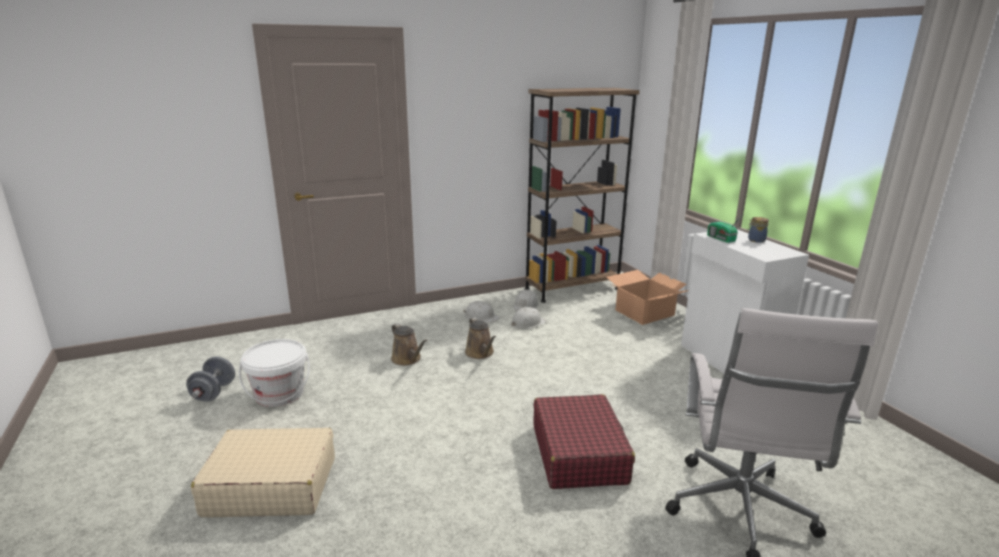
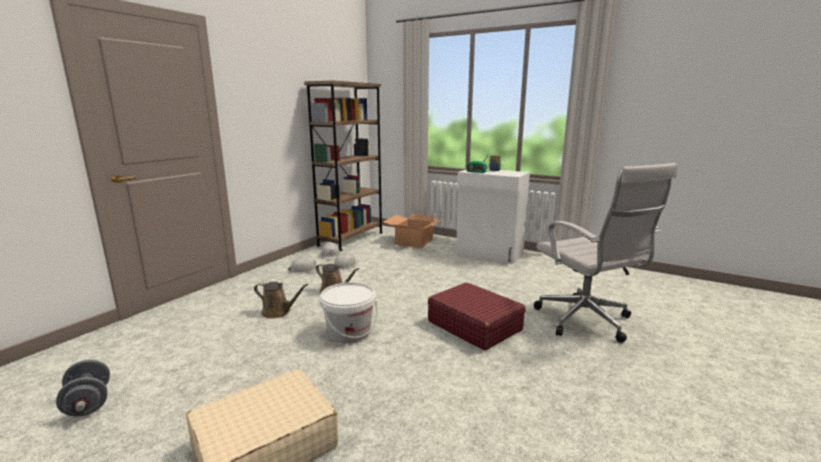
camera: 35 degrees left, 5 degrees down
white bucket [239,339,310,407] -> white bucket moved to [319,282,378,343]

